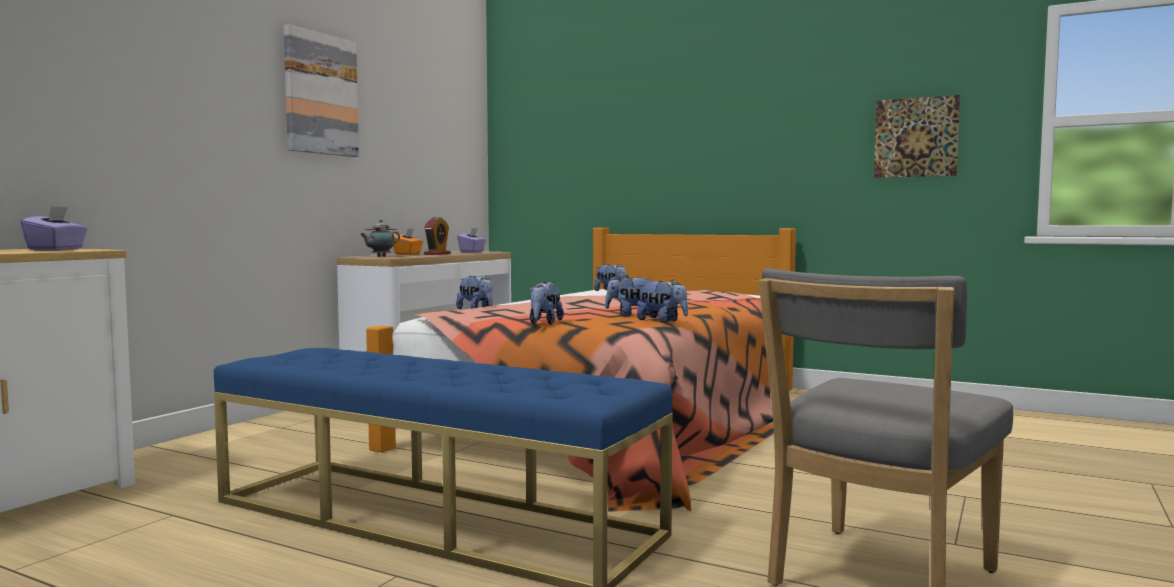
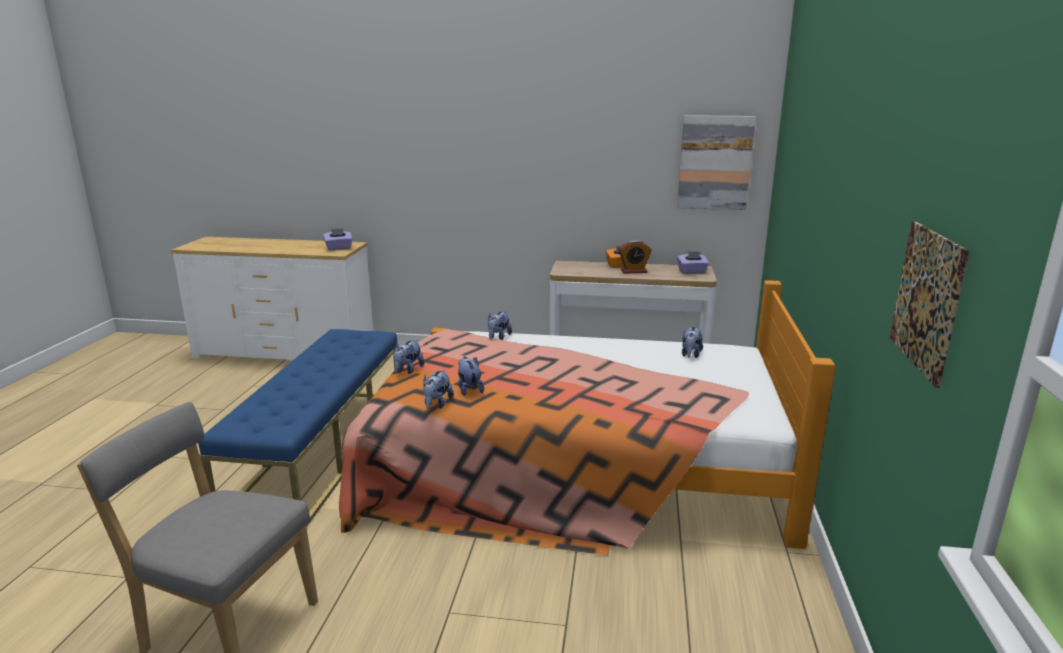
camera: 70 degrees right, 15 degrees up
picture [284,24,359,157] -> picture moved to [677,115,756,210]
teapot [360,219,400,257] -> none
plush toy [530,282,564,325] -> plush toy turned 60 degrees counterclockwise [393,340,424,374]

